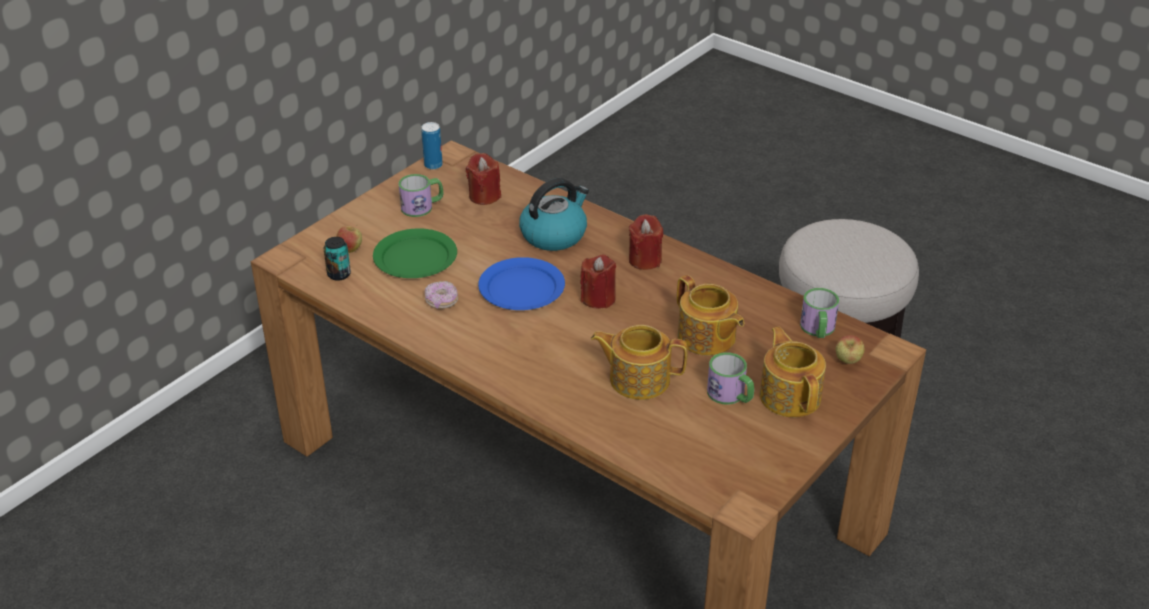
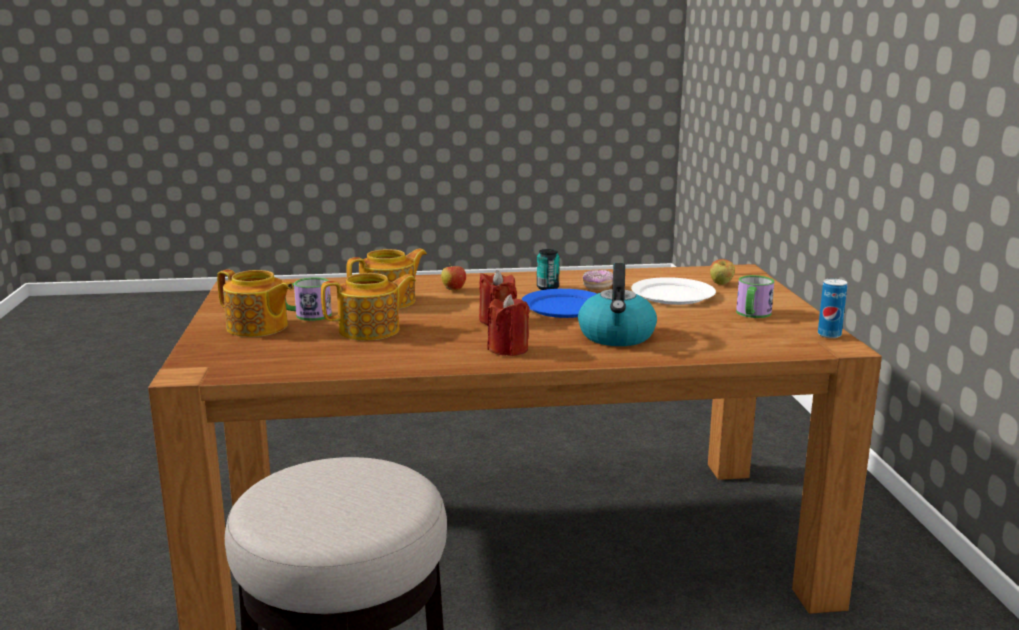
camera: 135 degrees right, 20 degrees down
can [324,237,351,281] -> can moved to [537,249,560,290]
green plate [373,228,457,278] -> white plate [631,277,716,305]
red candle [466,153,501,205] -> none
teapot [677,275,744,356] -> teapot turned 150 degrees clockwise [321,273,416,340]
mug [800,288,839,338] -> none
apple [836,335,865,364] -> apple moved to [441,264,466,291]

